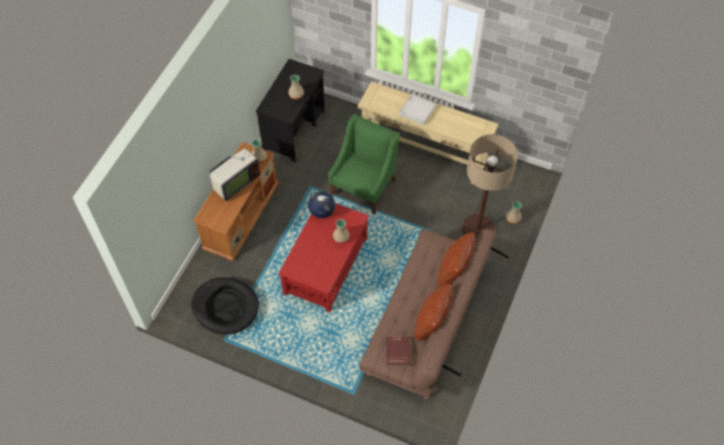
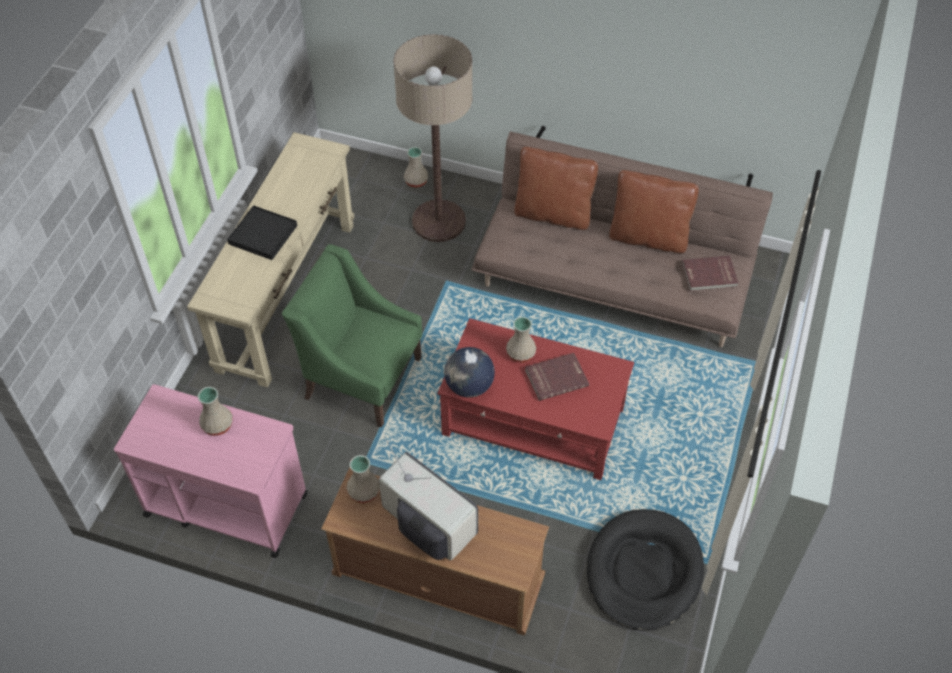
camera: 95 degrees left, 5 degrees down
black cart [256,59,325,162] -> pink cart [114,384,307,558]
white tray [399,94,436,125] -> black tray [227,205,297,260]
none -> red book [525,353,589,401]

